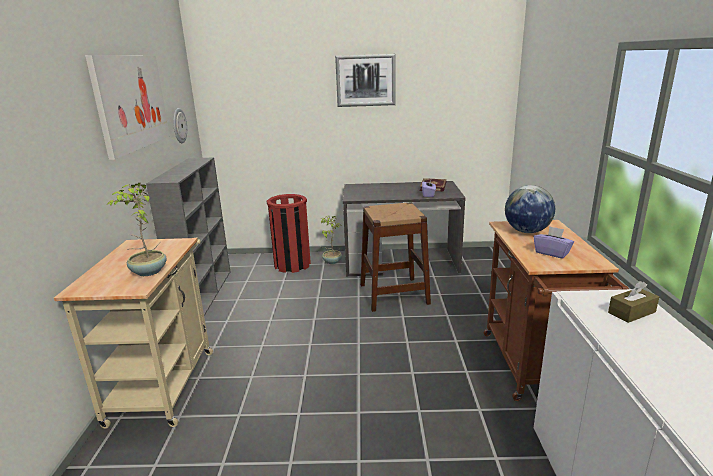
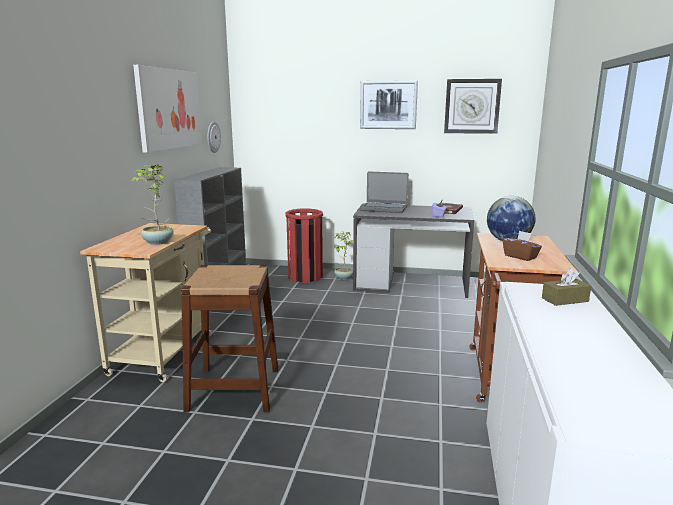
camera: 10 degrees right, 5 degrees down
brown stool [360,202,431,312] -> brown stool moved to [181,265,278,412]
purple tissue box [534,226,574,258] -> brown tissue box [503,231,542,261]
none -> laptop [360,172,409,213]
none -> wall clock [444,79,502,134]

